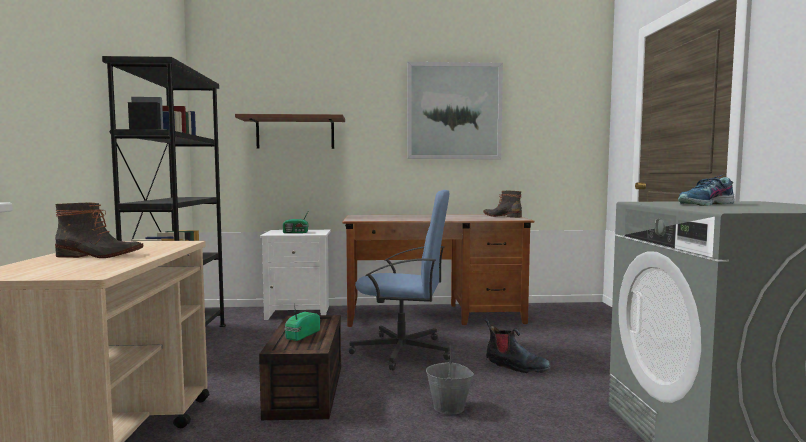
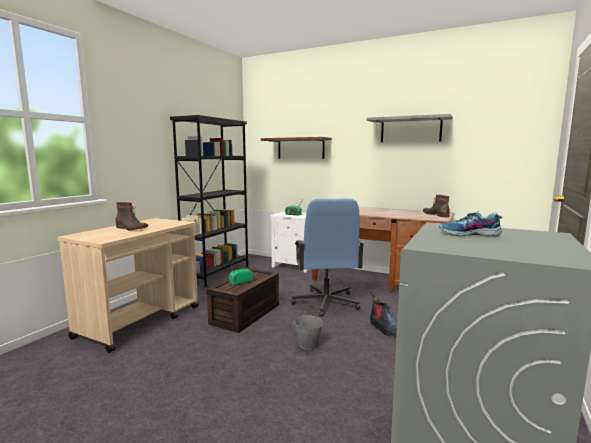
camera: 30 degrees right, 5 degrees up
blue office chair [349,190,450,370] -> blue office chair turned 45 degrees clockwise [291,199,365,317]
picture [407,62,503,159] -> grey shelf [367,114,453,142]

